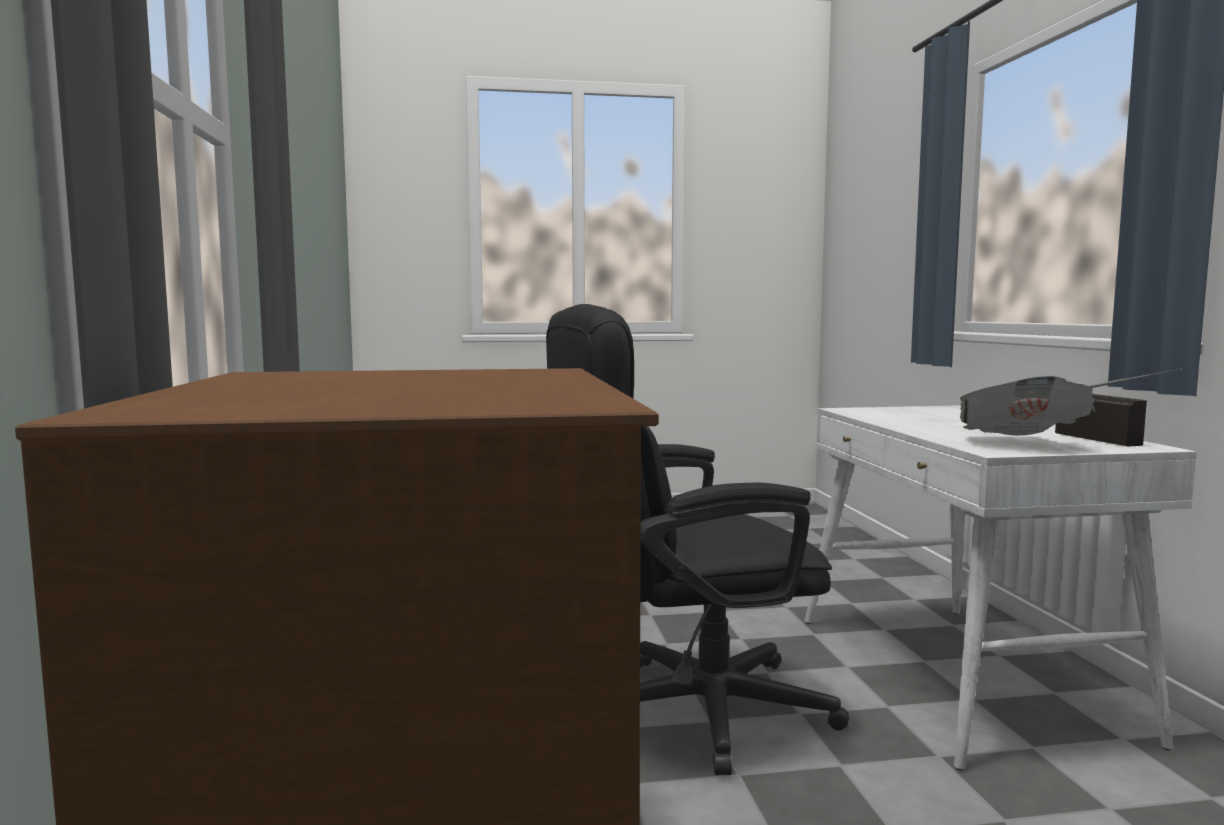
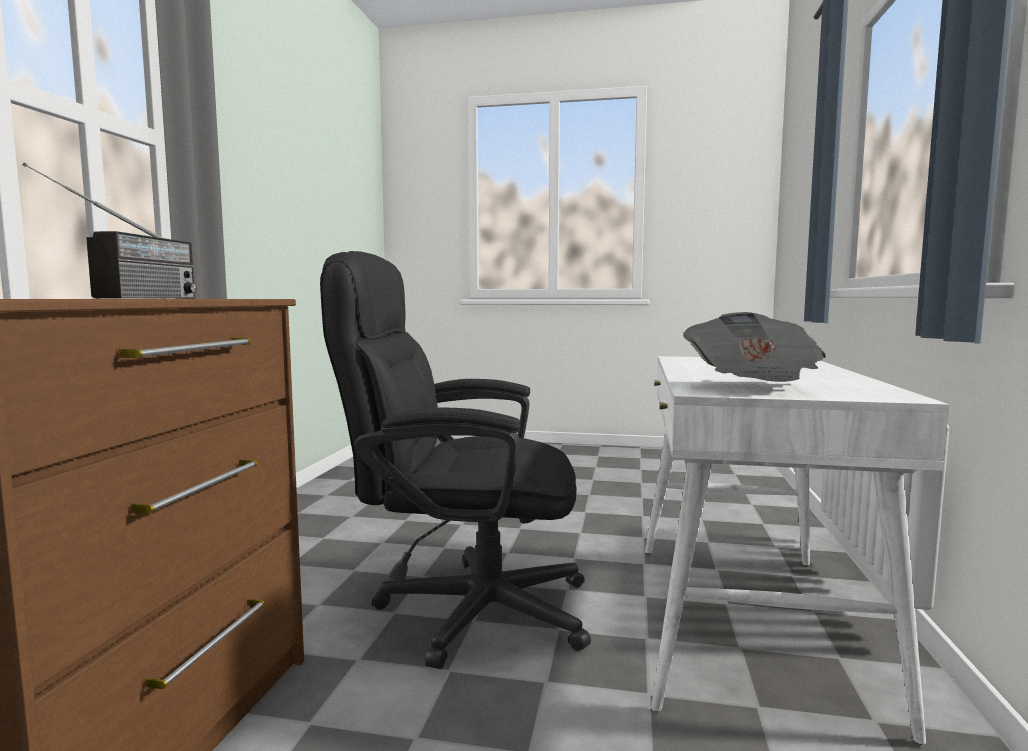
camera: 20 degrees right, 0 degrees up
radio [1055,368,1182,447] -> radio moved to [22,163,197,299]

